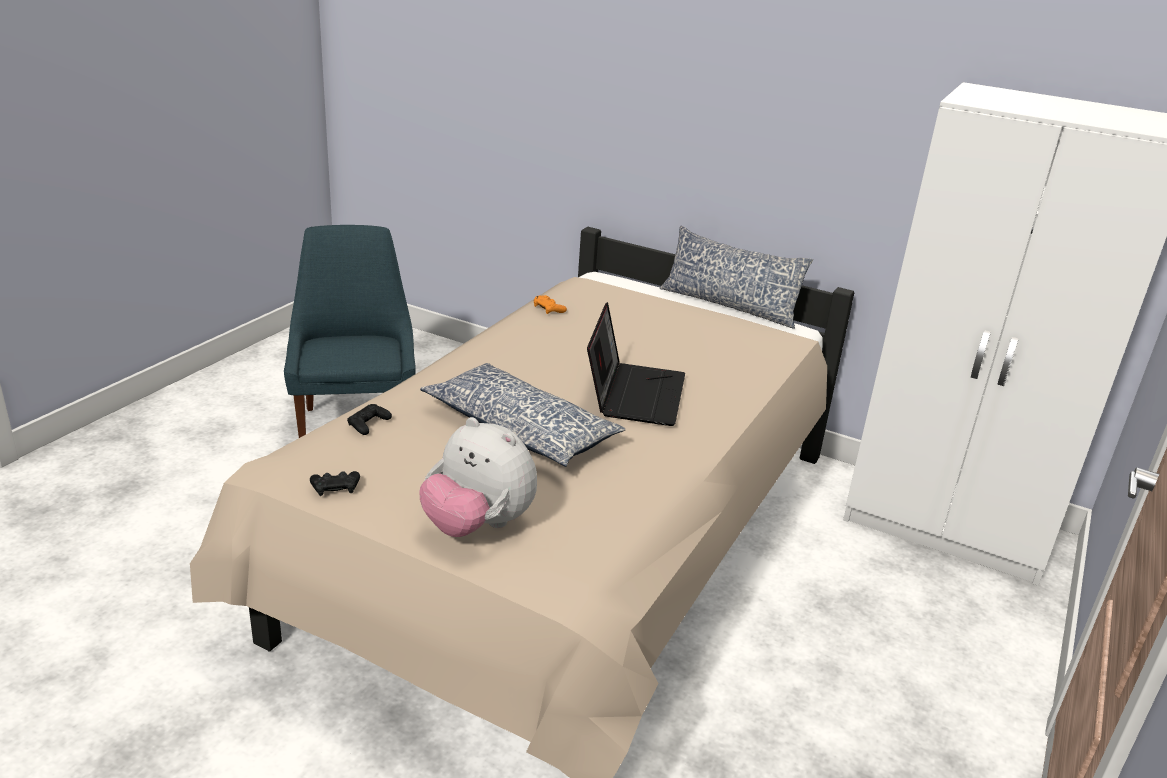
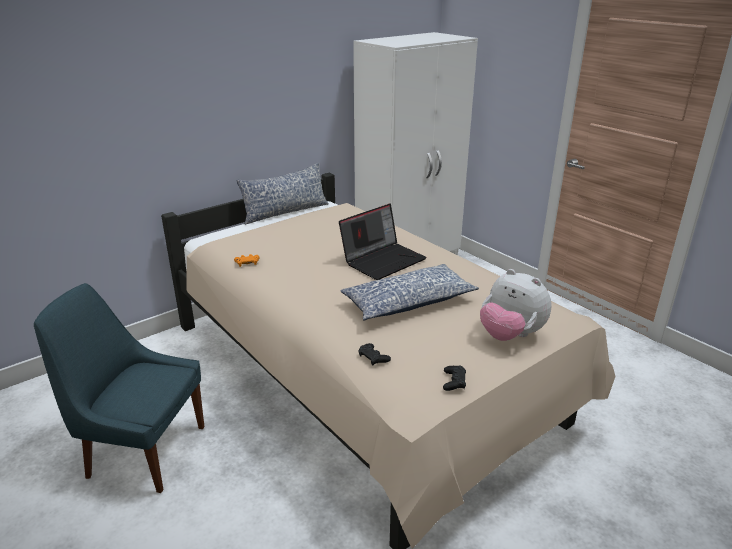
camera: 65 degrees left, 0 degrees up
plush toy [419,417,537,537] -> plush toy turned 75 degrees clockwise [480,269,552,341]
laptop [587,302,685,426] -> laptop turned 105 degrees clockwise [339,203,427,280]

